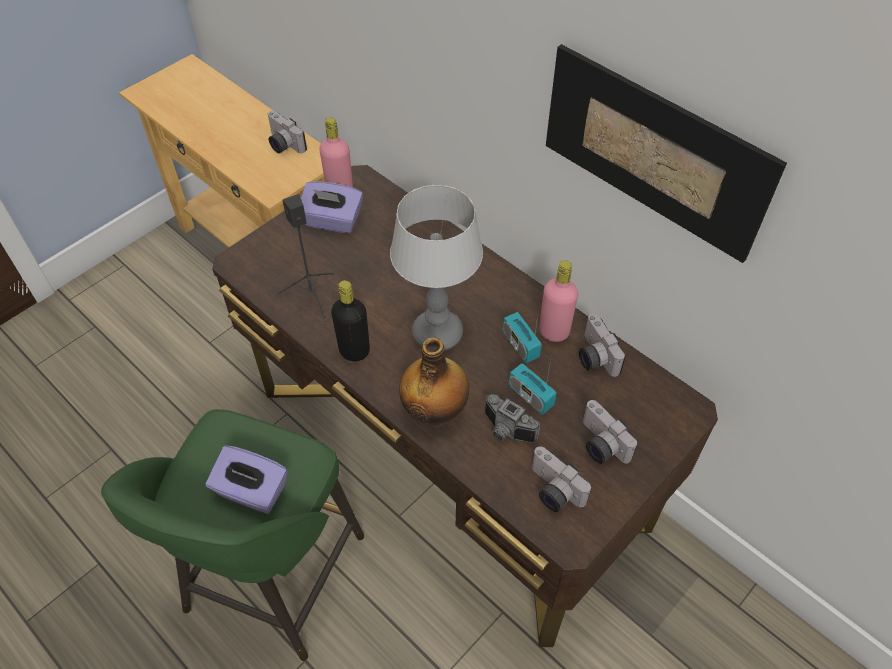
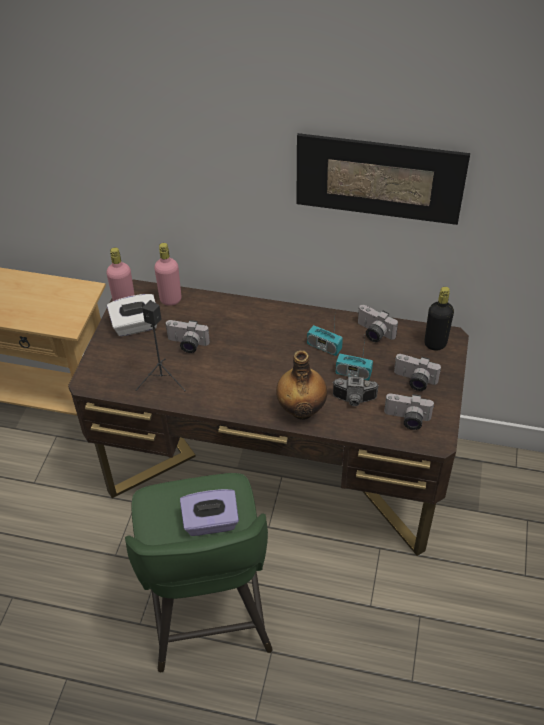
camera: 30 degrees left, 5 degrees down
camera [268,111,307,153] -> camera moved to [165,320,210,353]
purple tissue box [301,181,363,233] -> white tissue box [107,294,157,337]
black bottle [331,280,370,361] -> black bottle moved to [424,287,454,351]
table lamp [390,185,483,351] -> none
pink bottle [539,260,578,342] -> pink bottle moved to [154,243,181,306]

